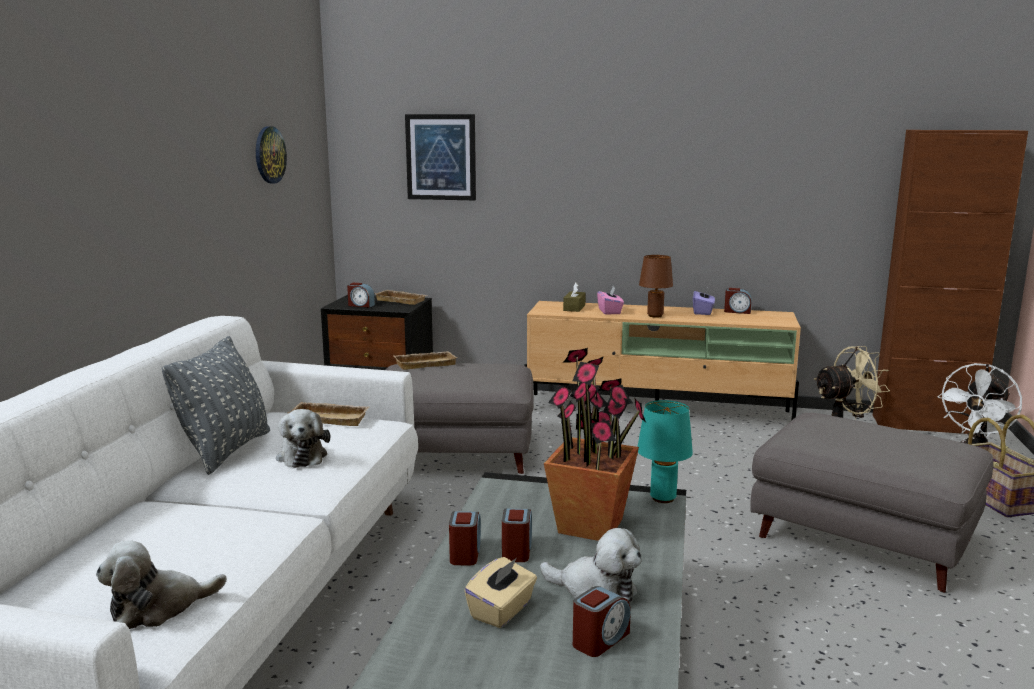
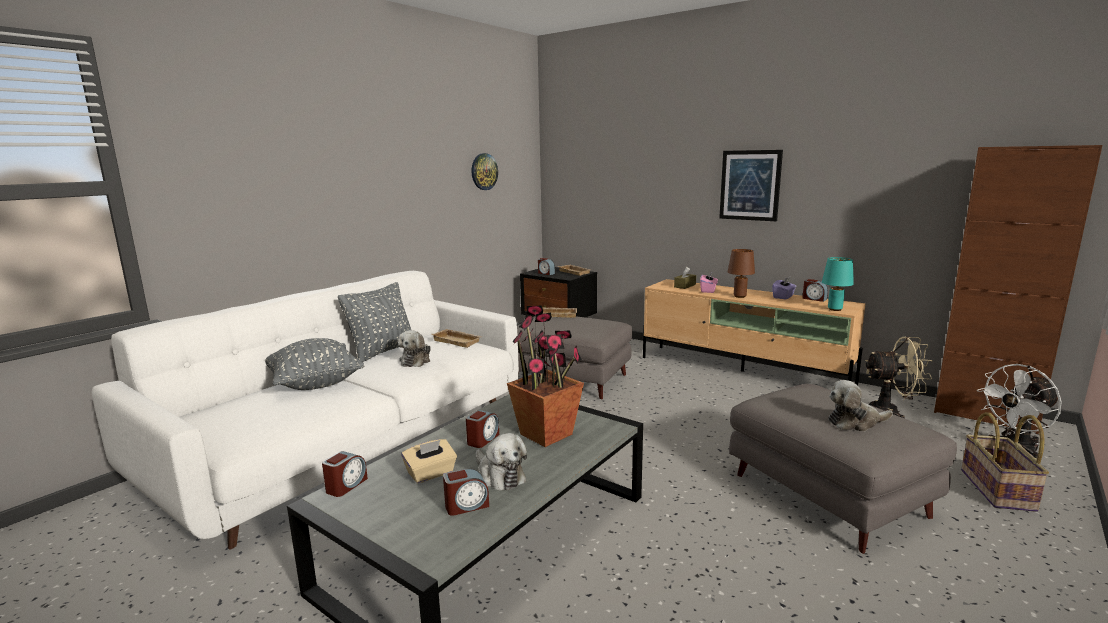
camera: 25 degrees right, 0 degrees up
plush toy [96,540,227,629] -> plush toy moved to [828,380,893,431]
picture [405,114,476,200] -> picture moved to [719,150,783,221]
alarm clock [449,511,481,566] -> alarm clock moved to [322,451,368,497]
turquoise table lamp [637,400,693,503] -> turquoise table lamp moved to [822,257,854,311]
none -> grey pillow [265,338,364,390]

